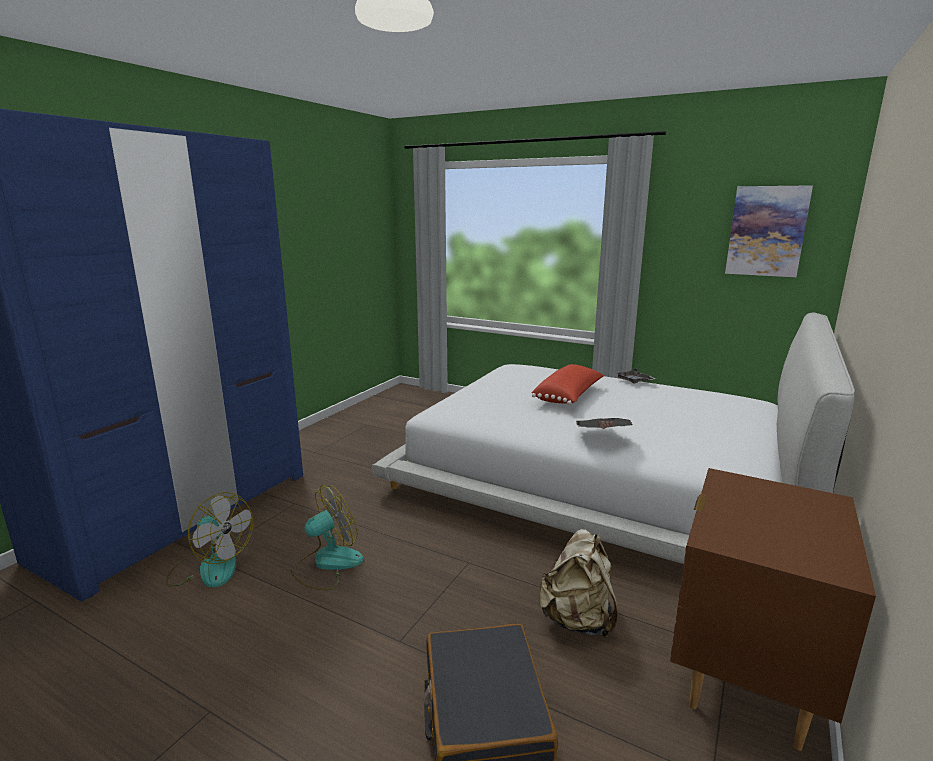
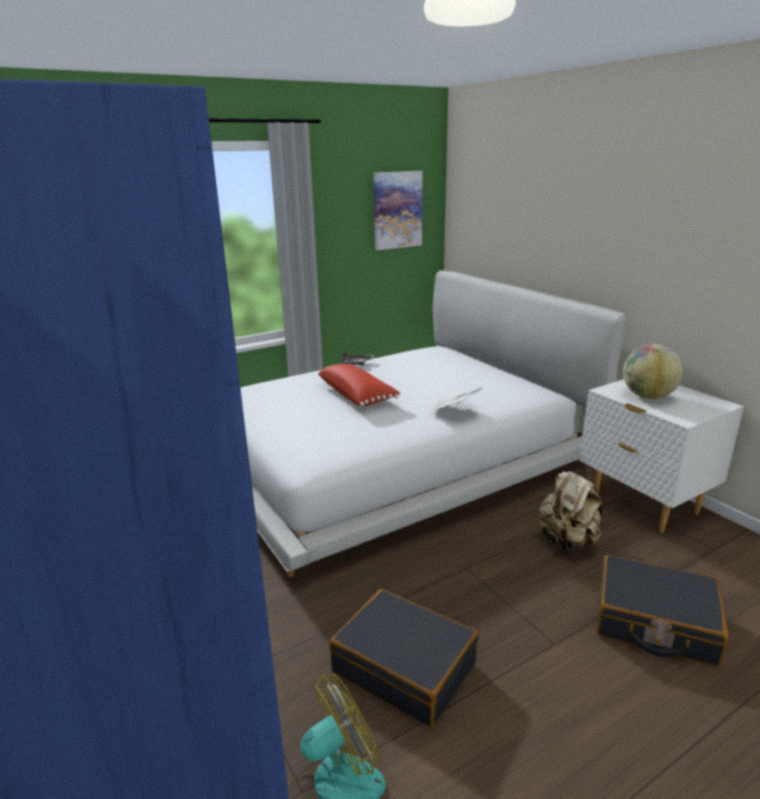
camera: 60 degrees left, 5 degrees up
fan [291,485,364,590] -> black suitcase [329,589,478,727]
brown nightstand [670,468,876,751] -> white nightstand [580,379,744,533]
none -> globe [623,344,683,399]

